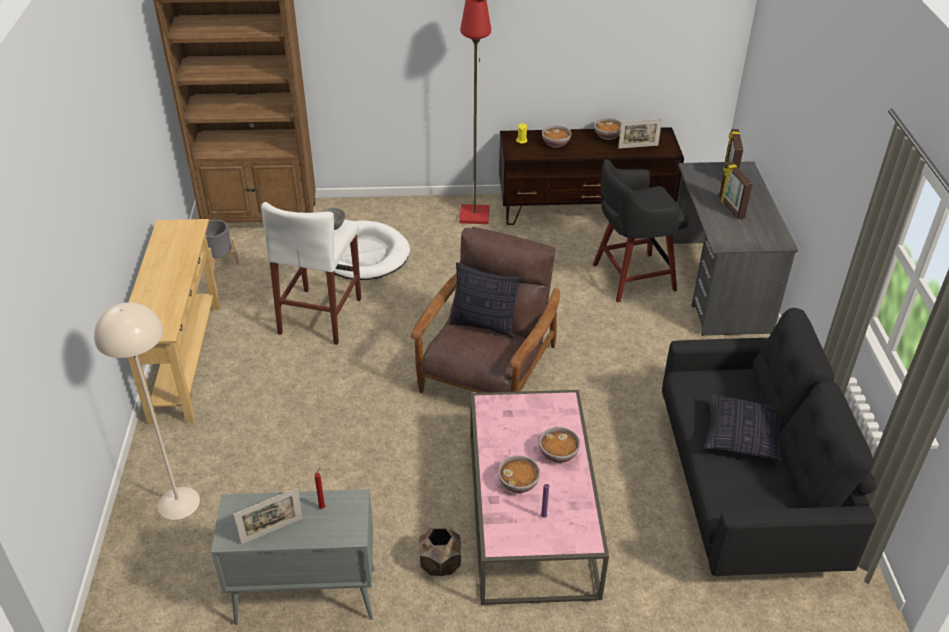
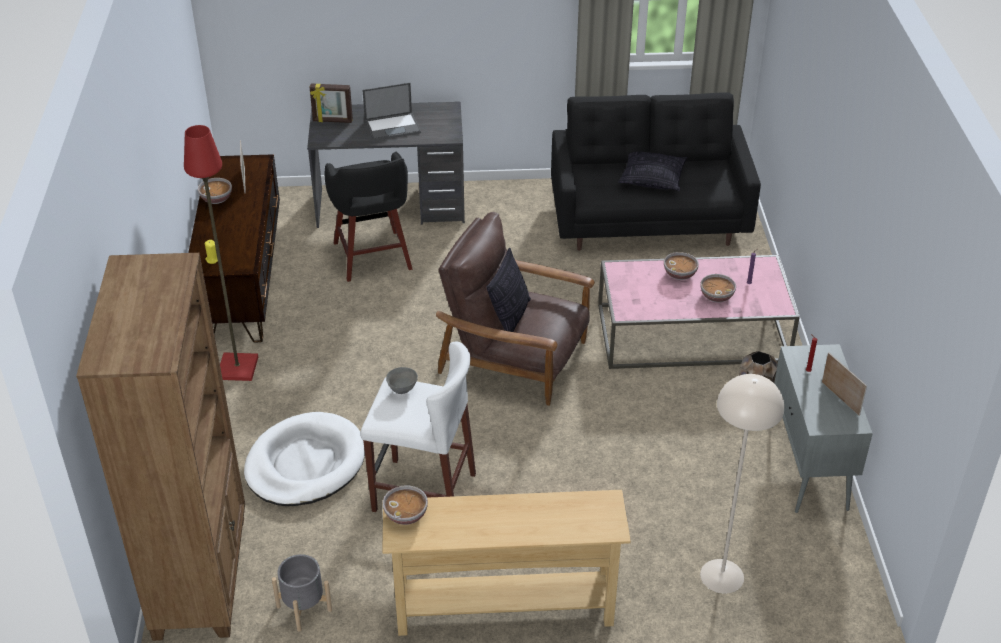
camera: 90 degrees left, 0 degrees up
bowl [542,125,572,148] -> bowl moved to [383,485,428,525]
picture frame [719,162,753,220] -> laptop [363,83,421,141]

